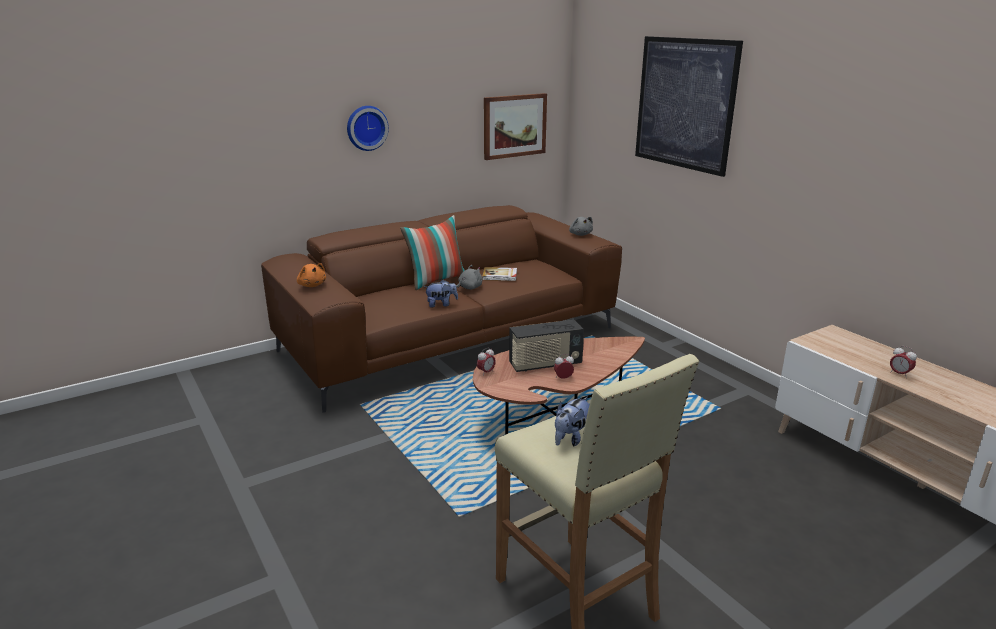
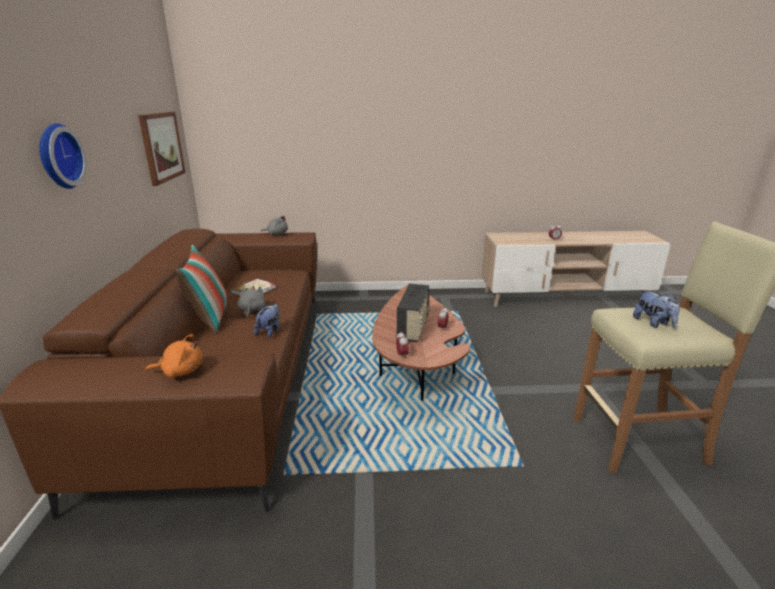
camera: 60 degrees left, 0 degrees up
picture [635,36,743,177] -> none

